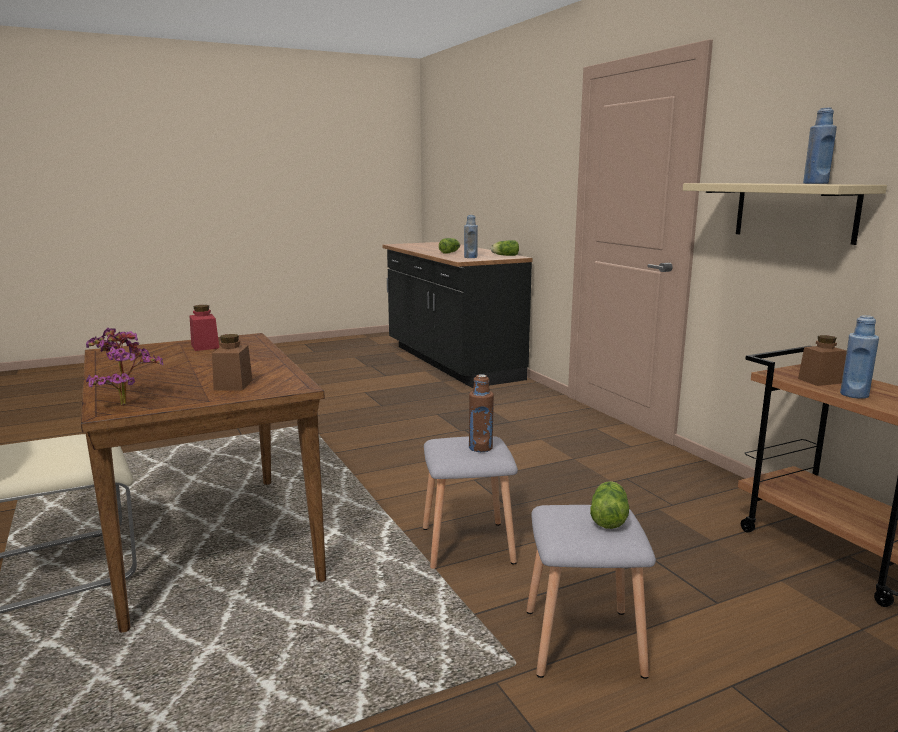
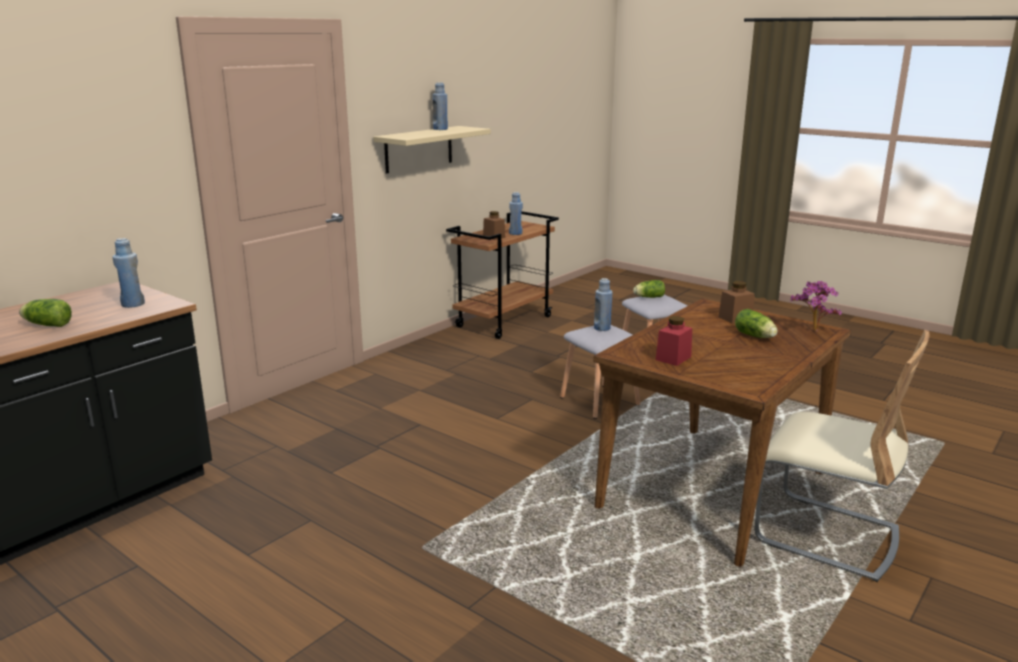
camera: 115 degrees left, 5 degrees up
brown bottle [469,374,494,452] -> blue bottle [594,278,612,331]
lettuce [491,240,519,256] -> lettuce moved to [735,309,777,338]

